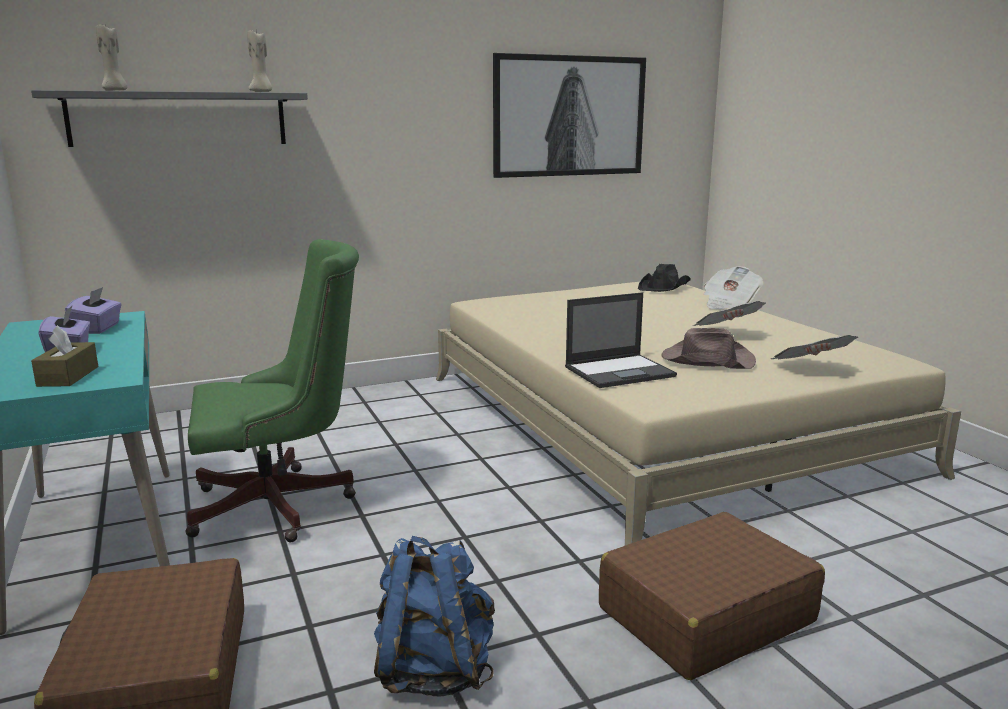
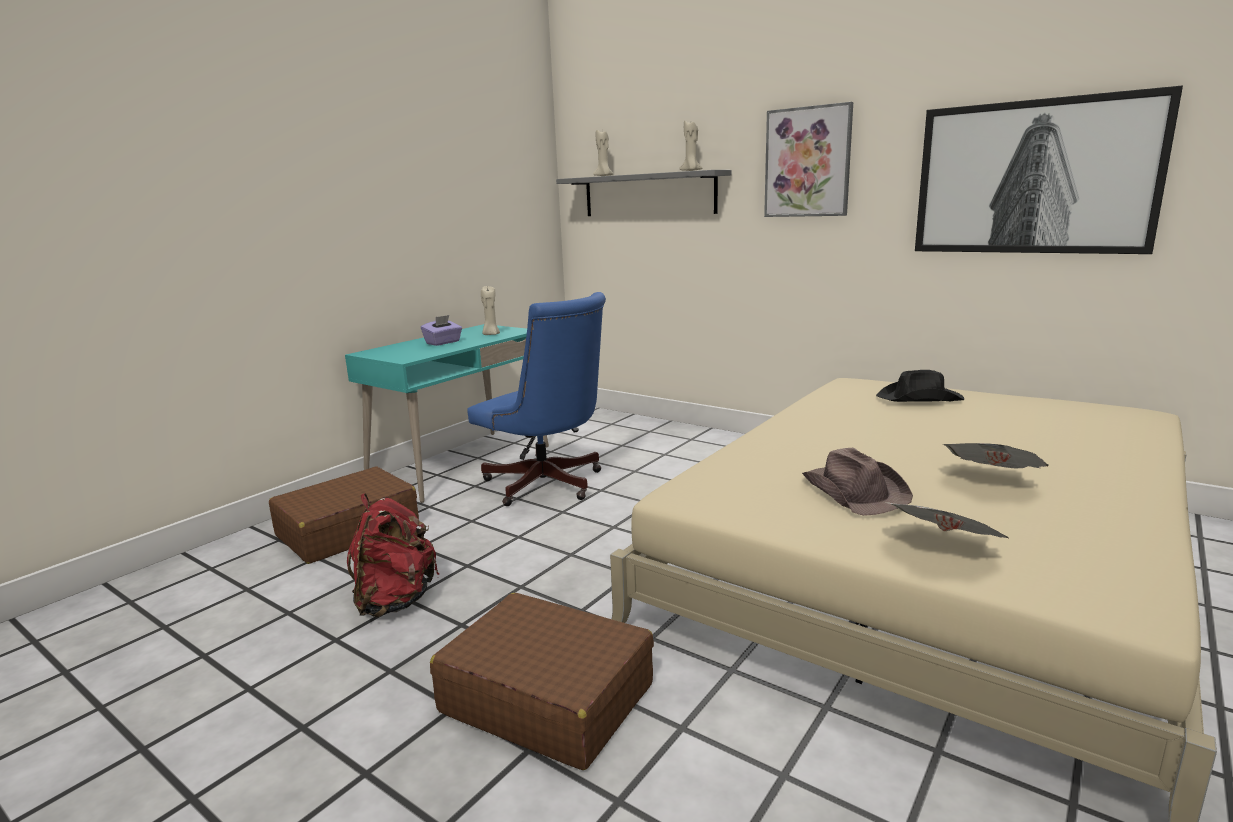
camera: 60 degrees right, 0 degrees up
brown tissue box [31,325,98,387] -> none
purple tissue box [65,287,122,334] -> beige candle [481,286,500,335]
green office chair [186,239,359,542] -> blue office chair [467,292,606,506]
blue backpack [374,536,495,696] -> red backpack [347,493,439,617]
laptop [565,292,677,388] -> none
black hat [638,264,691,292] -> black hat moved to [876,370,964,402]
newspaper [704,266,764,309] -> none
none -> picture [764,102,853,217]

